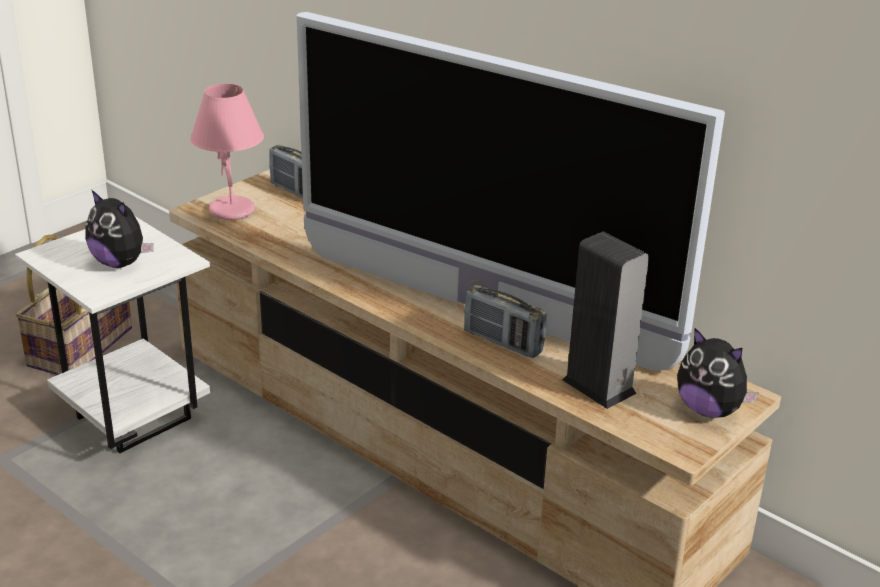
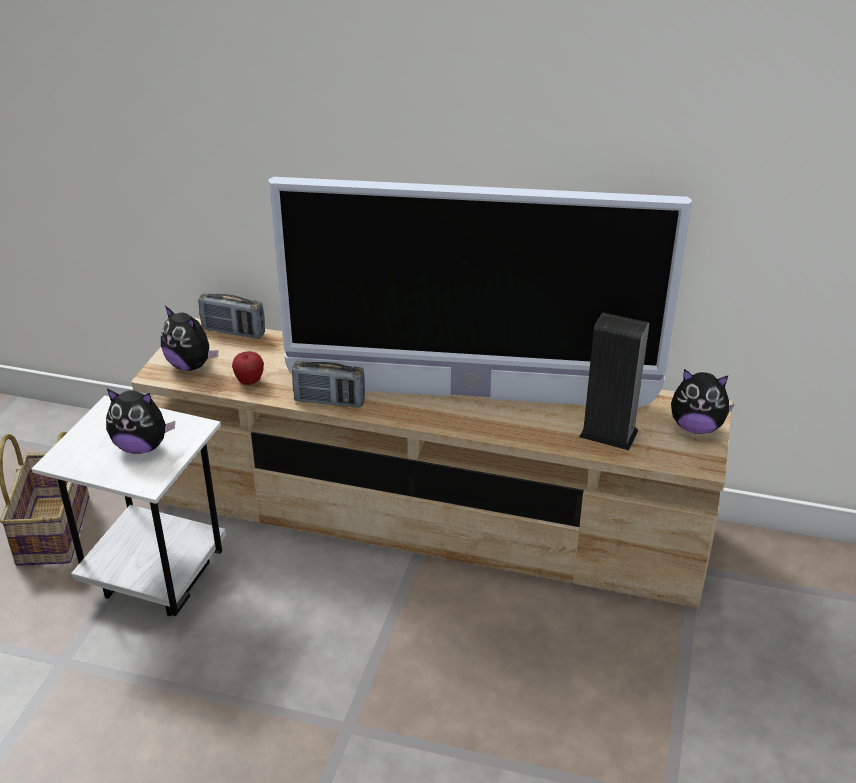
camera: 25 degrees left, 5 degrees up
pink table lamp [190,84,264,220] -> plush toy [161,306,218,371]
radio [464,285,546,358] -> radio moved to [292,361,365,408]
none -> apple [232,351,264,385]

